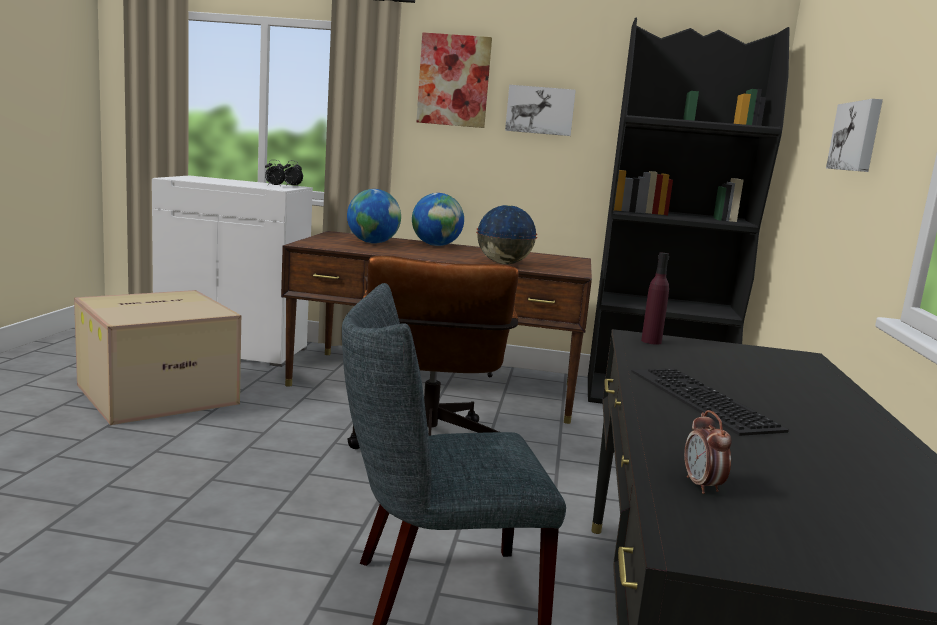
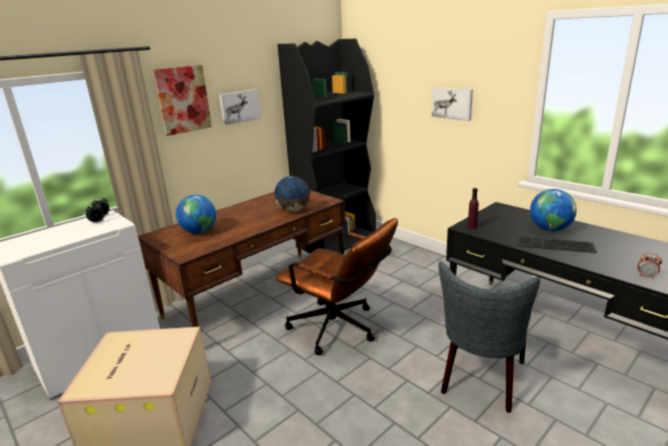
camera: 50 degrees left, 10 degrees up
globe [412,193,464,246] -> globe moved to [530,189,577,231]

